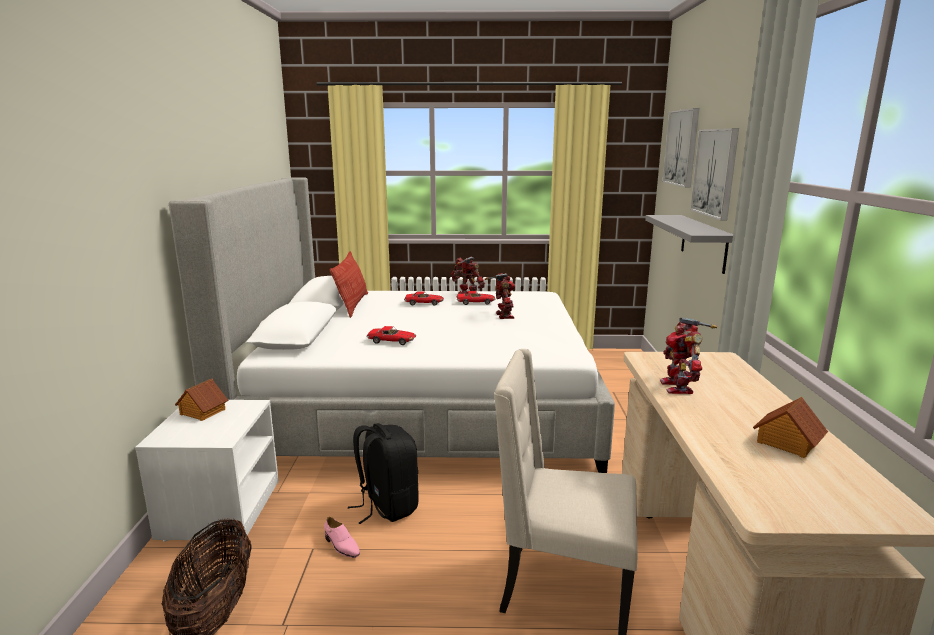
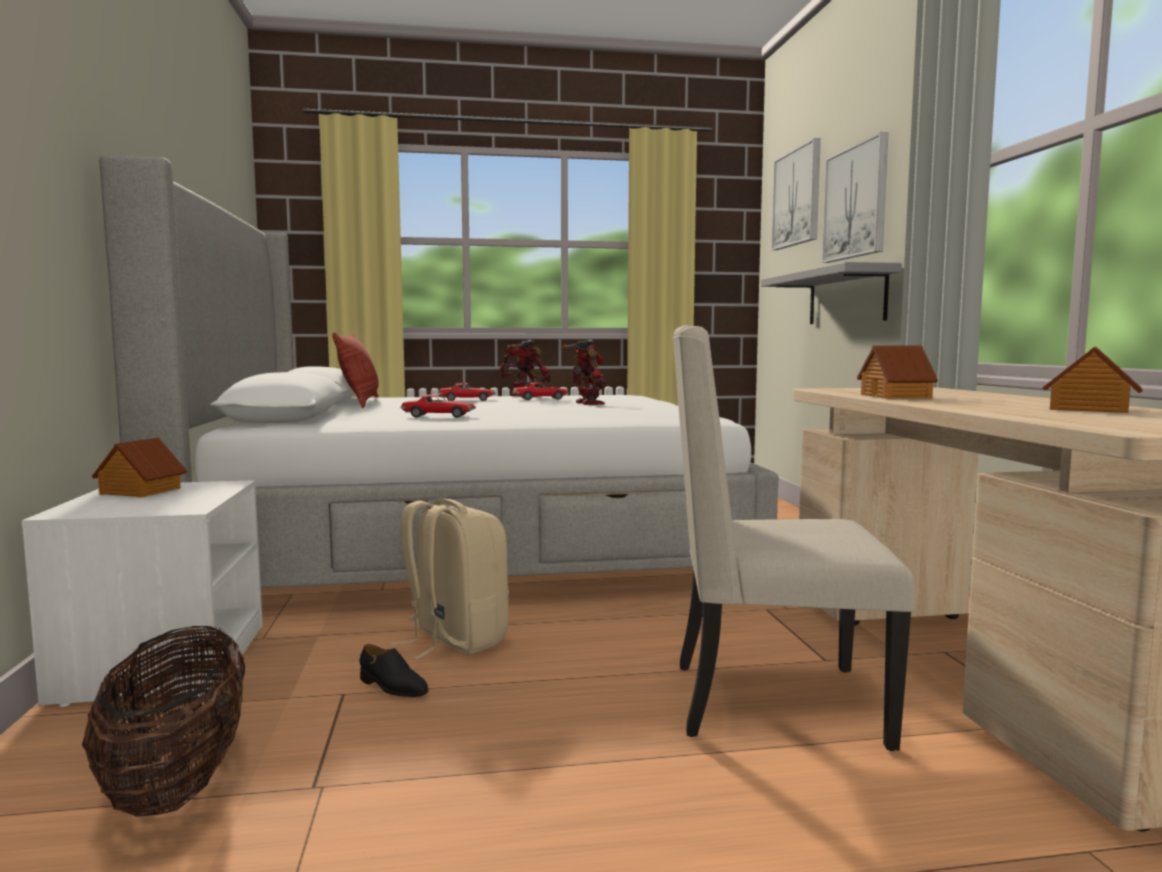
camera: 10 degrees left, 10 degrees down
pink shoe [324,517,360,558] -> black shoe [360,644,429,697]
black backpack [348,423,419,524] -> beige backpack [390,499,509,660]
toy robot [660,317,717,394] -> toy house [857,346,938,399]

